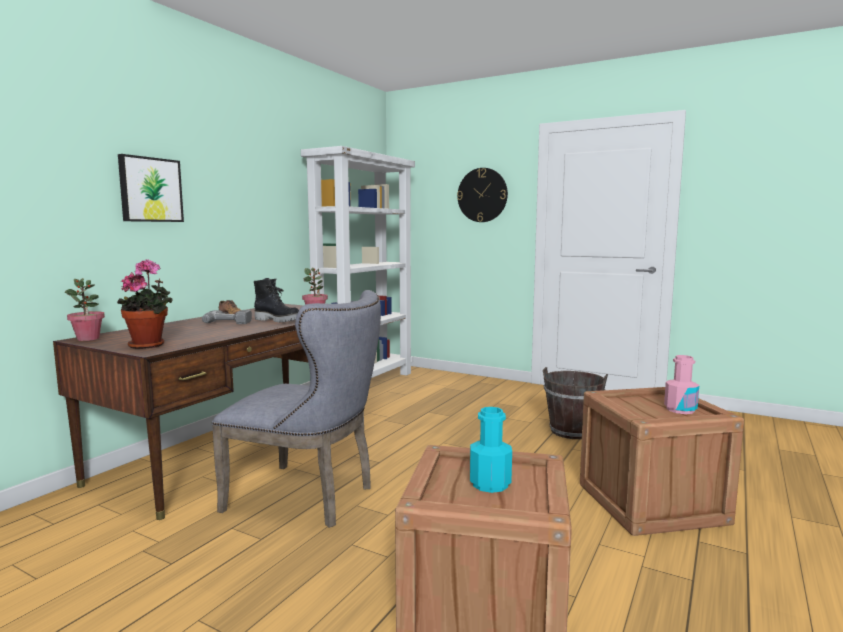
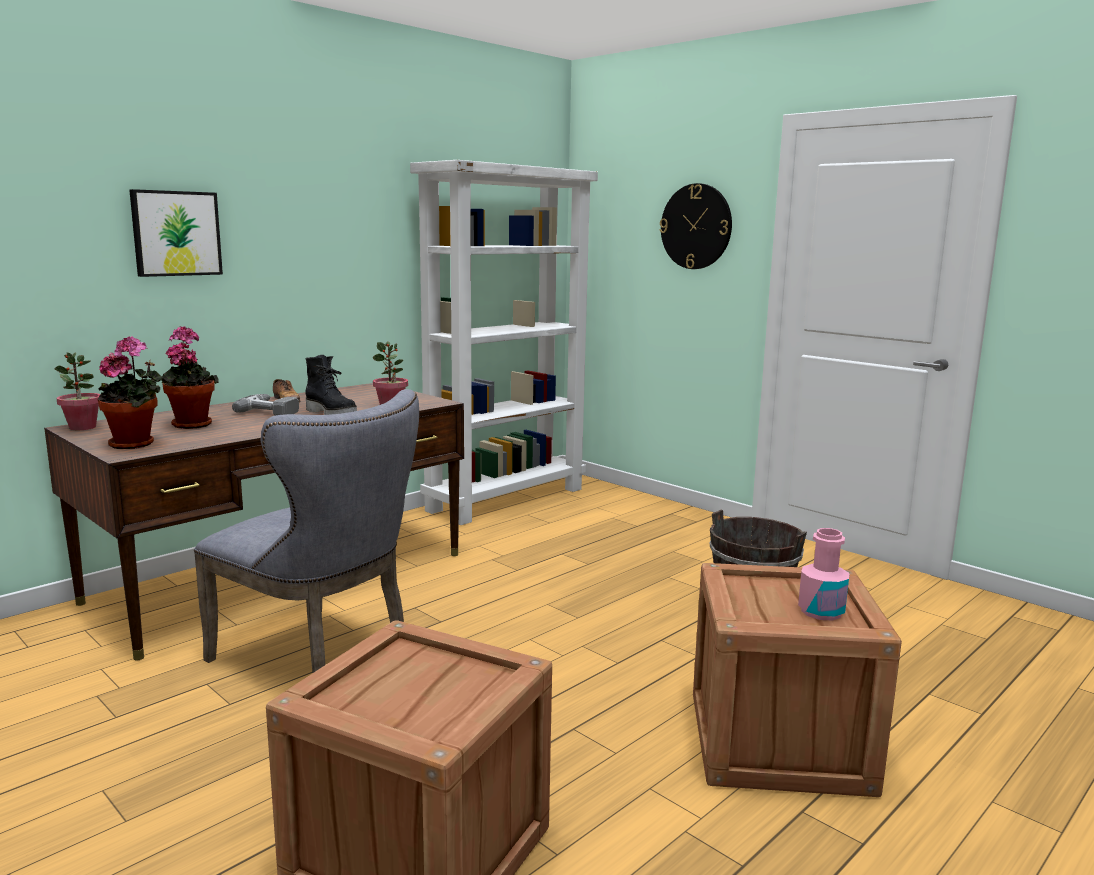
camera: 15 degrees right, 5 degrees up
turquoise bottle [470,407,512,493] -> none
none -> potted plant [161,326,219,429]

